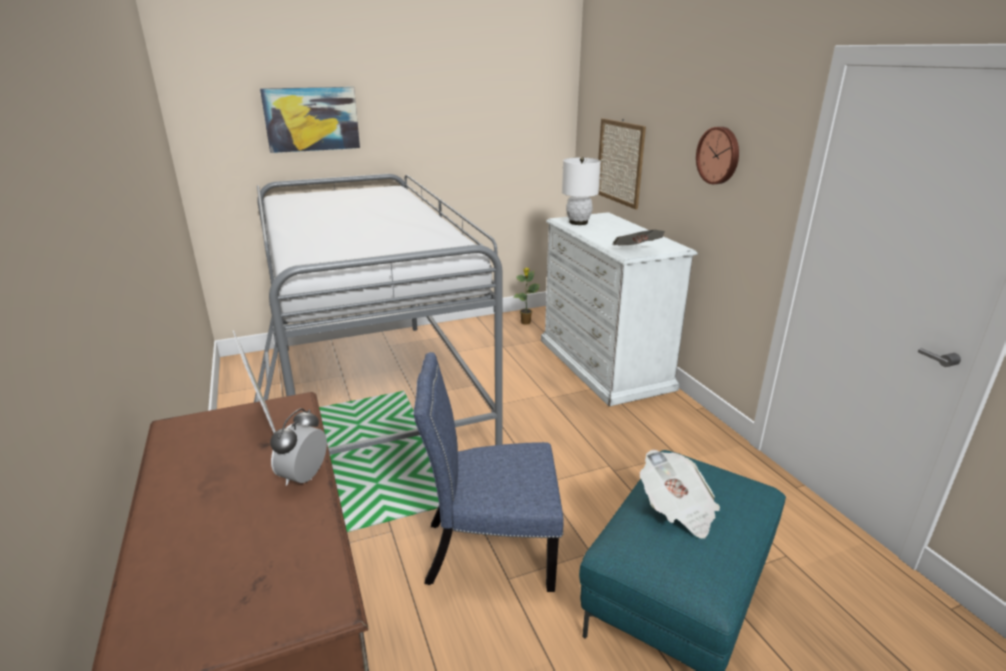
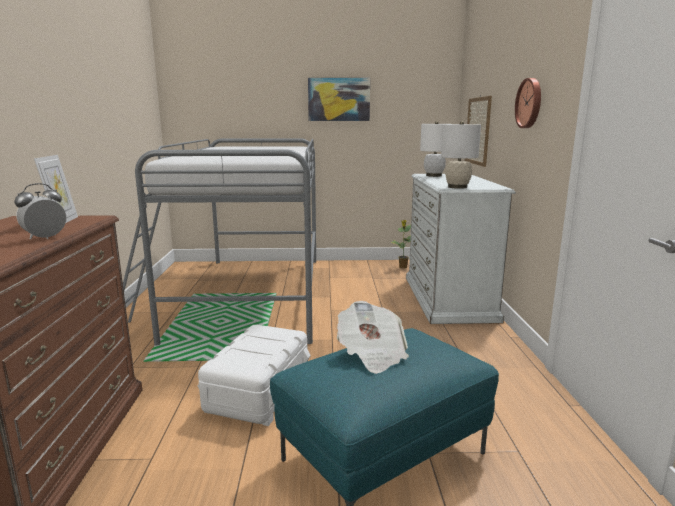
camera: 20 degrees right, 10 degrees down
picture [260,87,360,153] -> picture moved to [308,78,370,121]
blue chair [414,352,564,592] -> white storage box [198,325,311,426]
newspaper [612,230,665,245] -> white table lamp [441,121,481,189]

